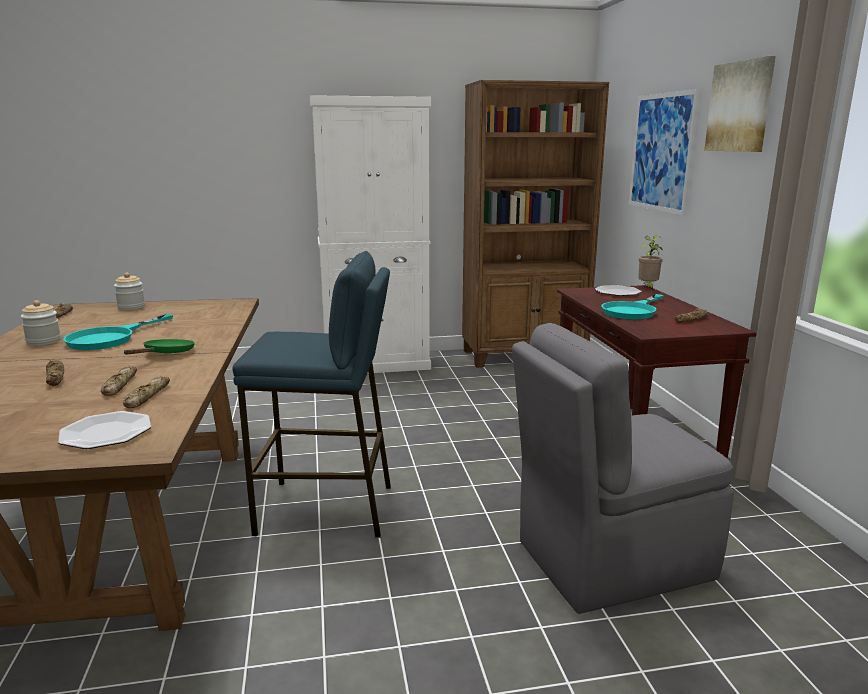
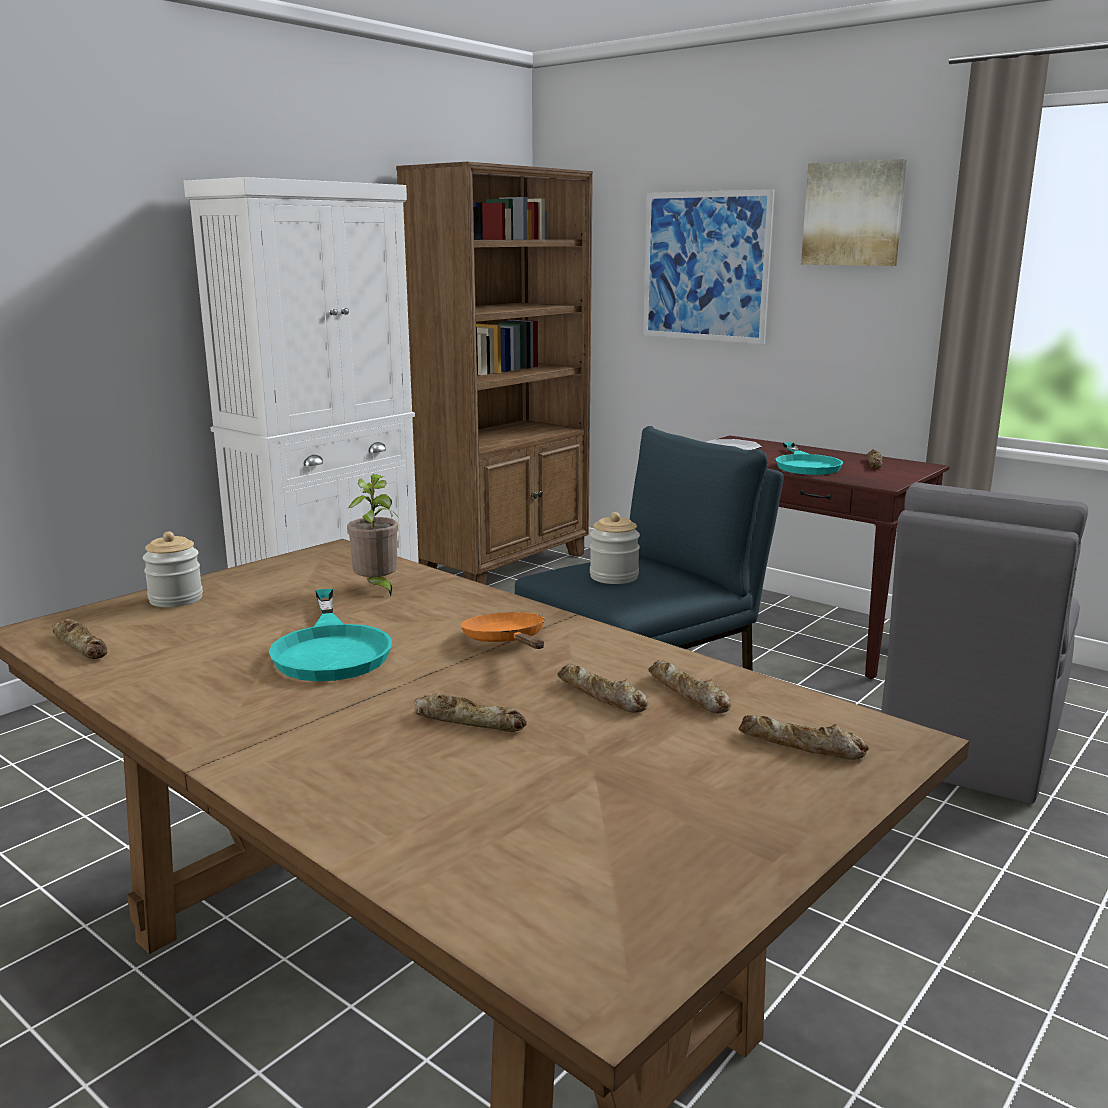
camera: 40 degrees left, 0 degrees up
jar [21,300,61,346] -> jar moved to [590,512,640,584]
plate [58,411,151,449] -> bread [739,715,869,760]
green frying pan [124,339,195,355] -> orange frying pan [461,612,545,649]
potted plant [638,235,663,290] -> potted plant moved to [347,474,398,596]

